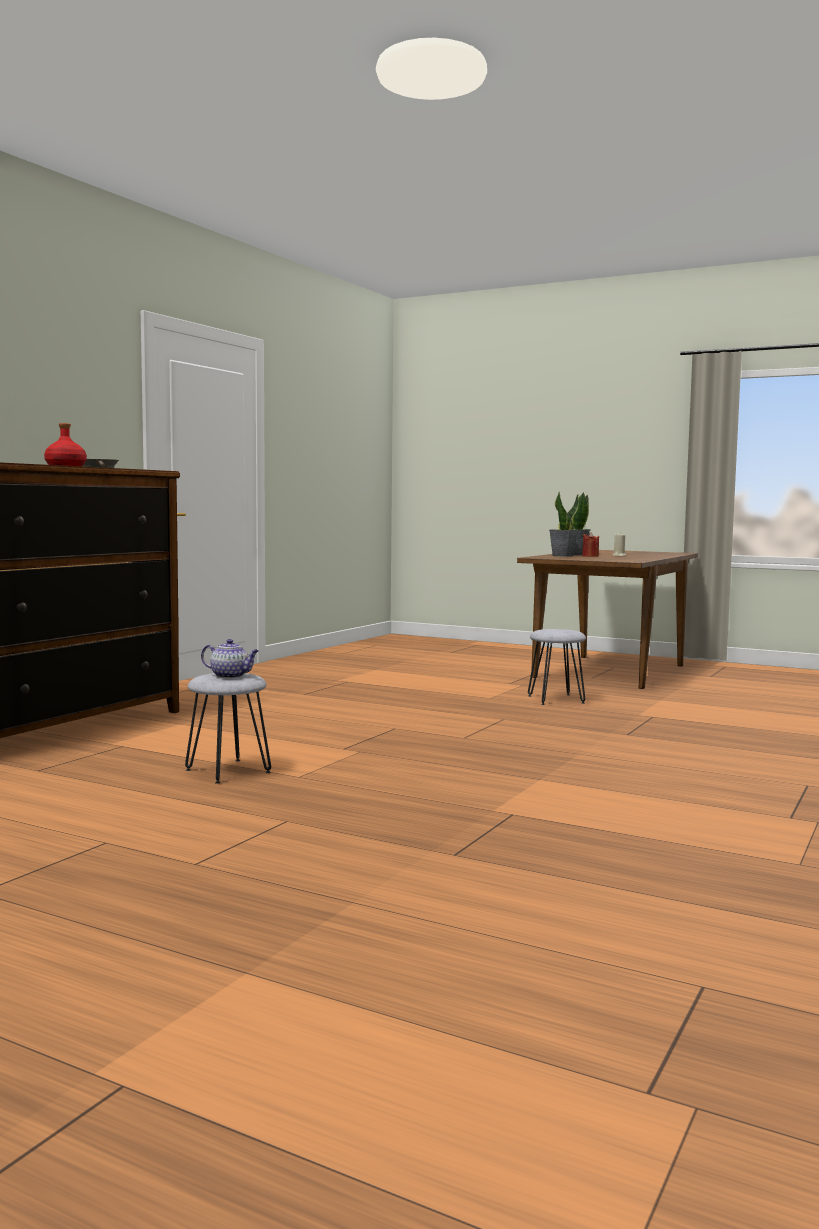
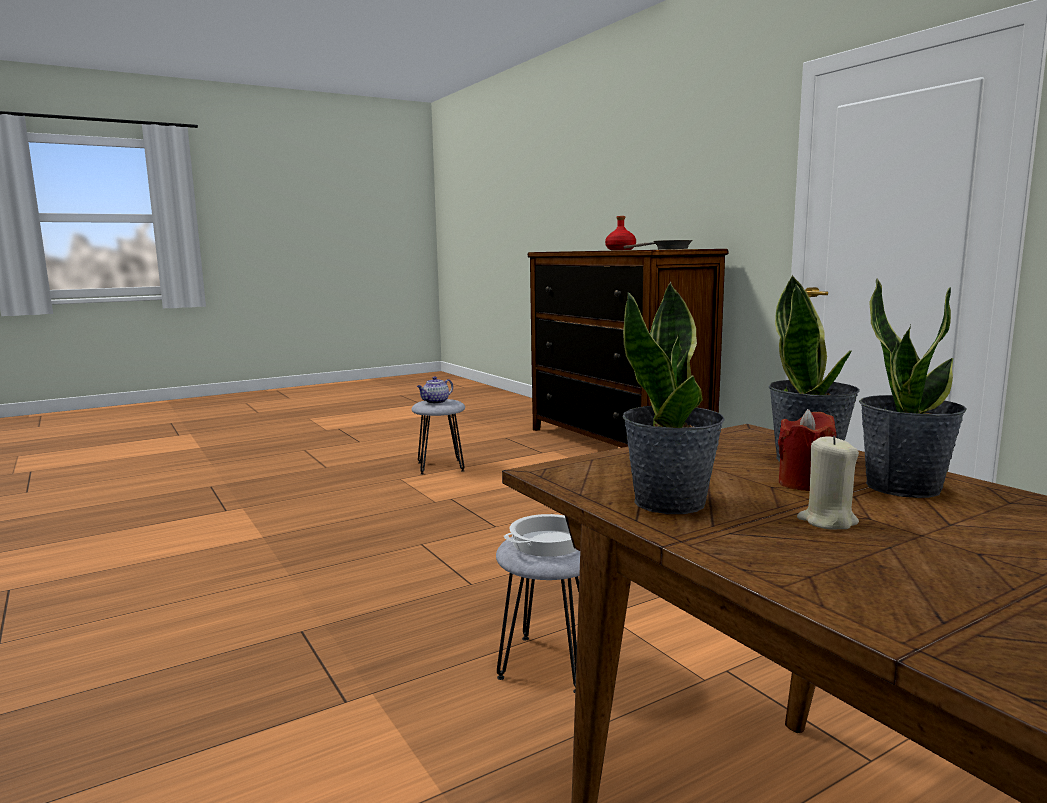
camera: 120 degrees right, 5 degrees up
none -> cooking pot [504,514,577,557]
none -> potted plant [622,281,725,514]

